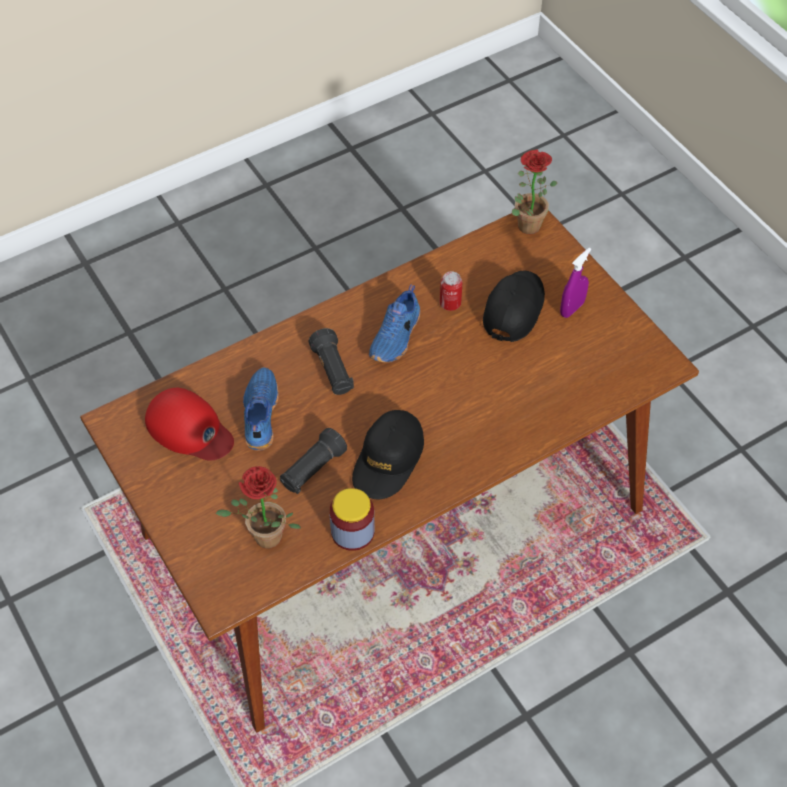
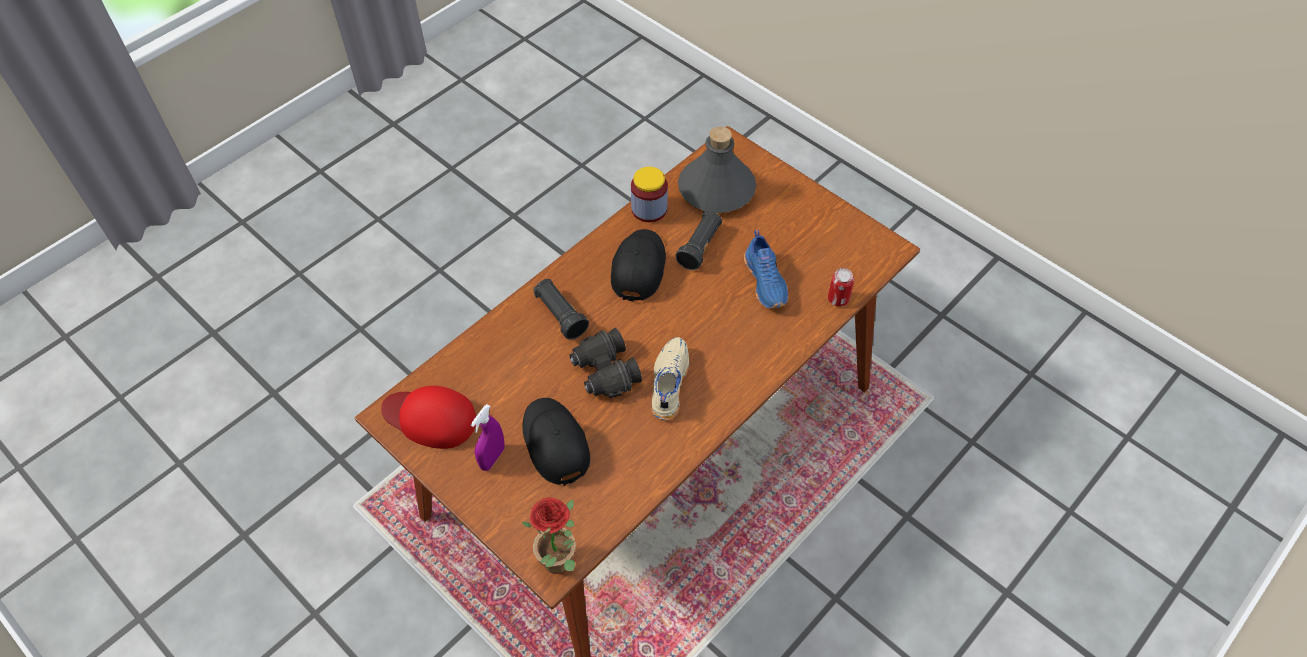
camera: 165 degrees right, 0 degrees up
red cap [145,388,234,461] -> red cap moved to [381,386,476,449]
potted plant [216,466,301,549] -> grey bottle [678,126,756,213]
black flashlight [309,328,354,395] -> black flashlight moved to [533,279,589,340]
blue shoe [369,284,420,363] -> beige shoe [652,337,689,420]
can [440,271,462,311] -> can moved to [828,268,854,307]
black cap [483,271,545,342] -> black cap turned 150 degrees clockwise [523,398,590,486]
none -> black binoculars [569,328,642,398]

